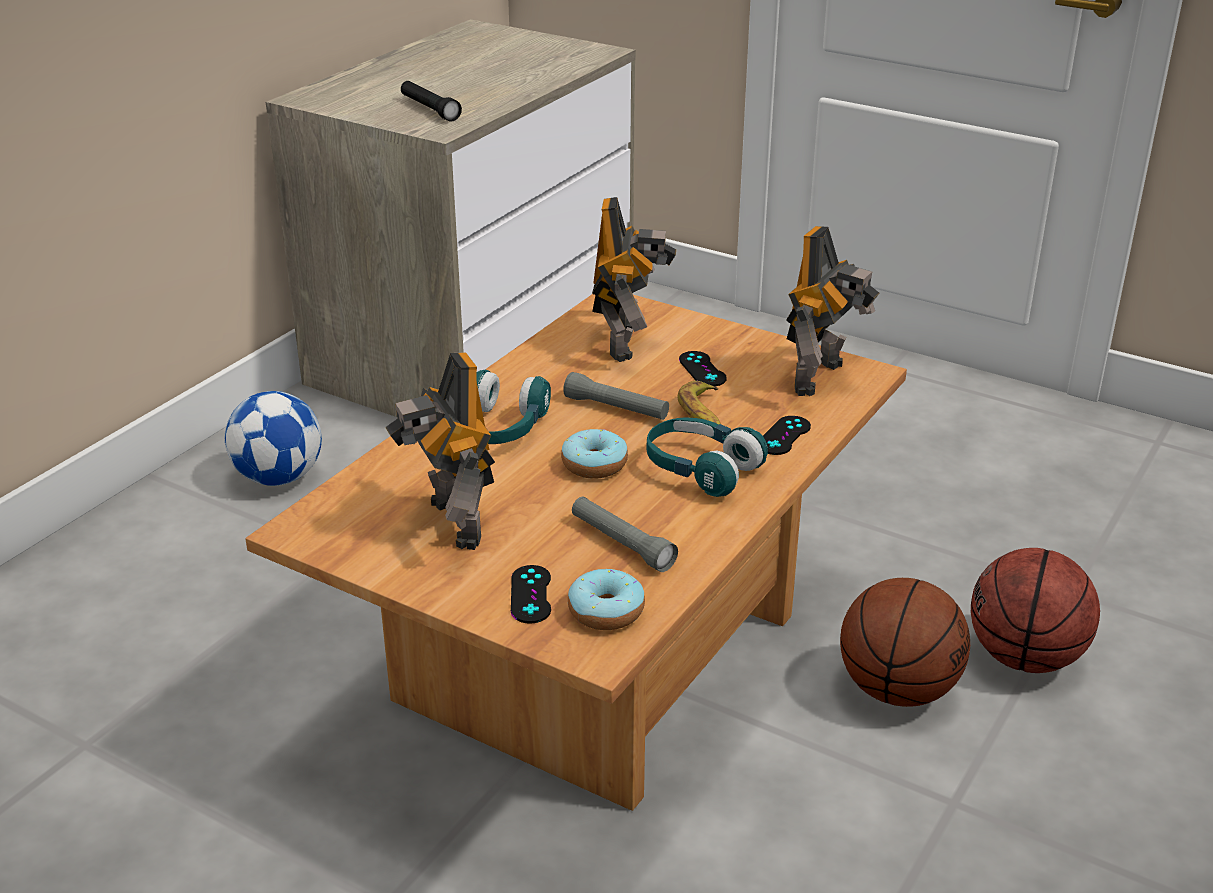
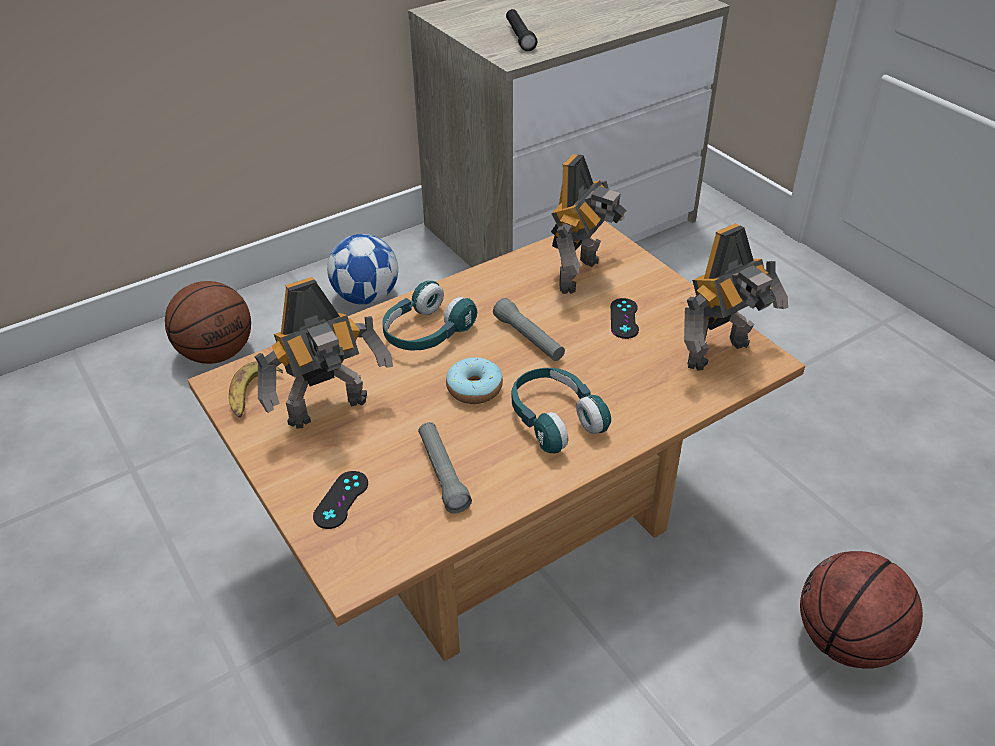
camera: 25 degrees right, 10 degrees up
toy robot [385,352,495,550] -> toy robot turned 120 degrees counterclockwise [254,277,393,429]
donut [568,569,645,630] -> none
banana [678,381,721,424] -> banana moved to [229,361,283,418]
black game controller [763,416,811,455] -> none
basketball [840,578,970,707] -> basketball moved to [165,281,251,364]

